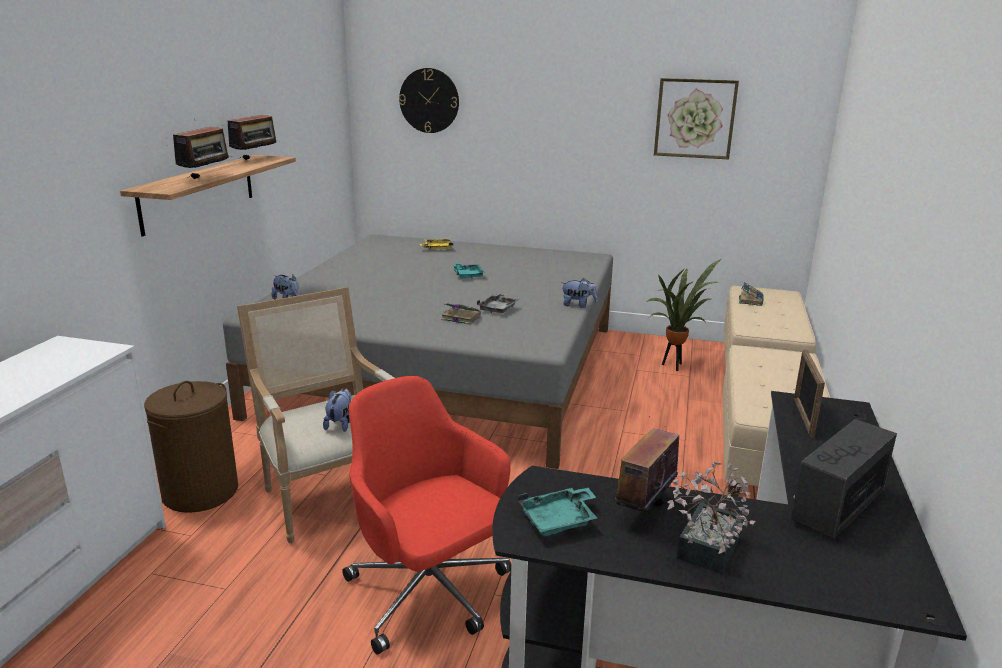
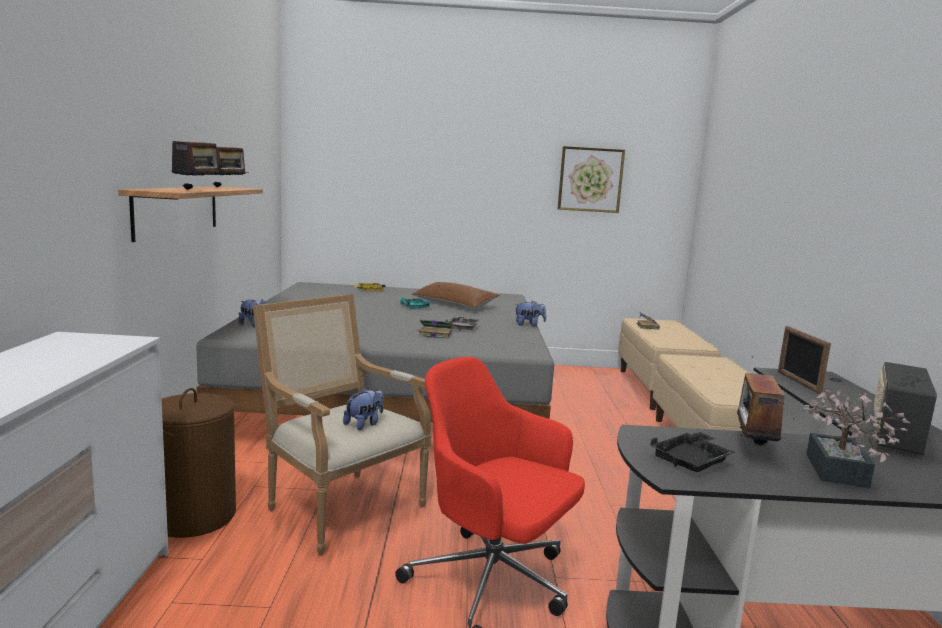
camera: 15 degrees left, 10 degrees down
plush toy [323,388,351,432] -> plush toy turned 45 degrees clockwise [343,388,383,430]
wall clock [399,68,459,133] -> none
turquoise tray [518,487,597,536] -> black tray [651,432,735,472]
potted plant [646,259,721,371] -> none
none -> brown pillow [412,282,500,309]

